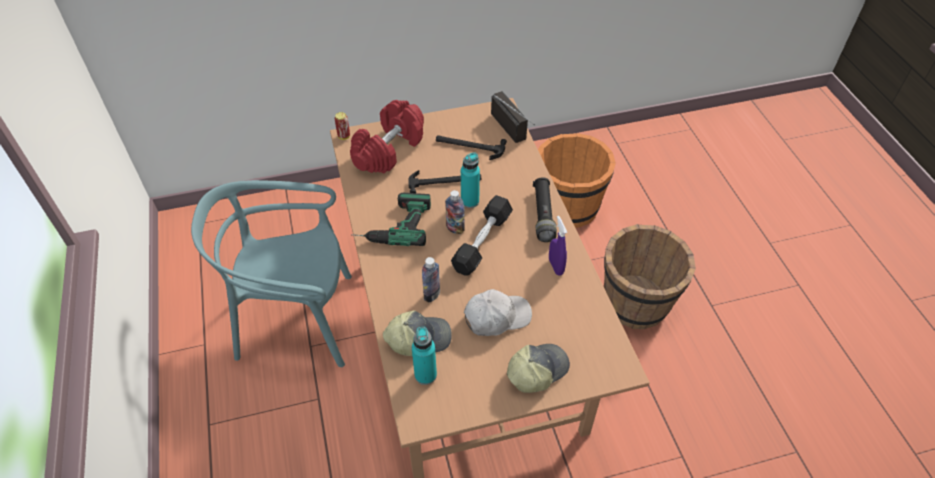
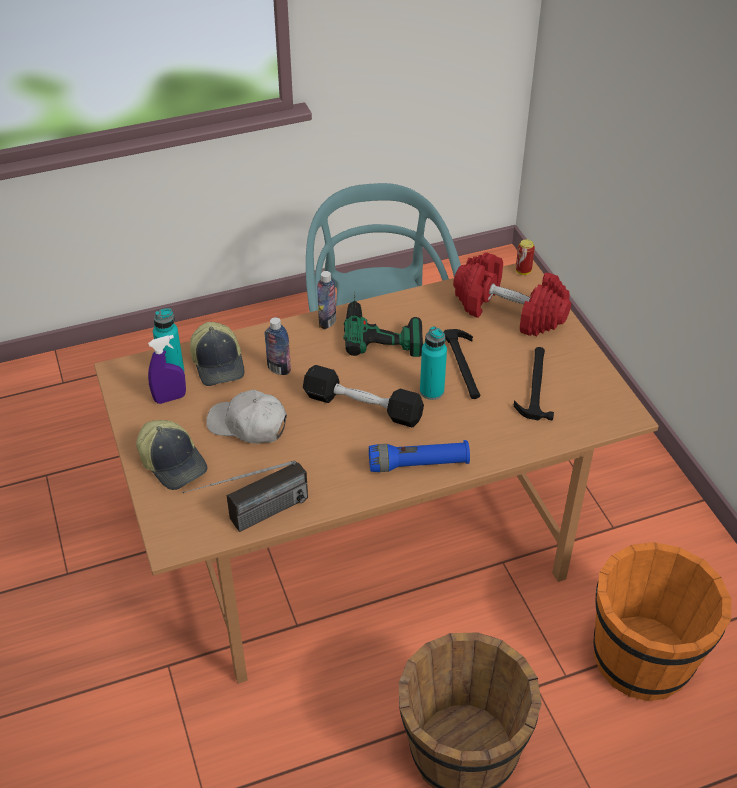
camera: 85 degrees right, 5 degrees down
bottle [445,190,465,234] -> bottle moved to [317,271,336,329]
white cap [464,289,532,336] -> white cap turned 135 degrees clockwise [206,390,287,444]
radio [491,91,535,143] -> radio moved to [183,461,308,532]
black flashlight [533,177,557,242] -> blue flashlight [369,440,470,472]
purple spray bottle [549,216,567,275] -> purple spray bottle moved to [148,335,186,404]

